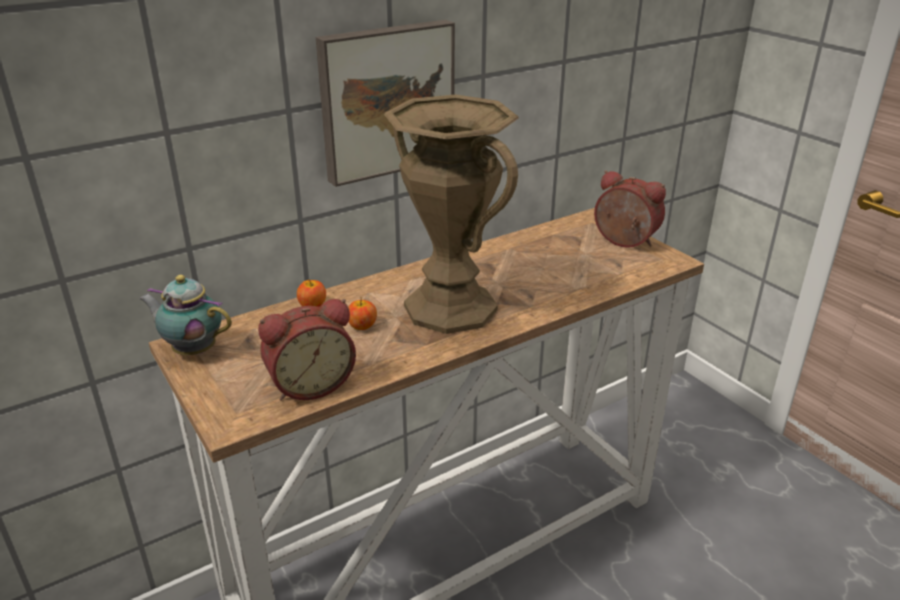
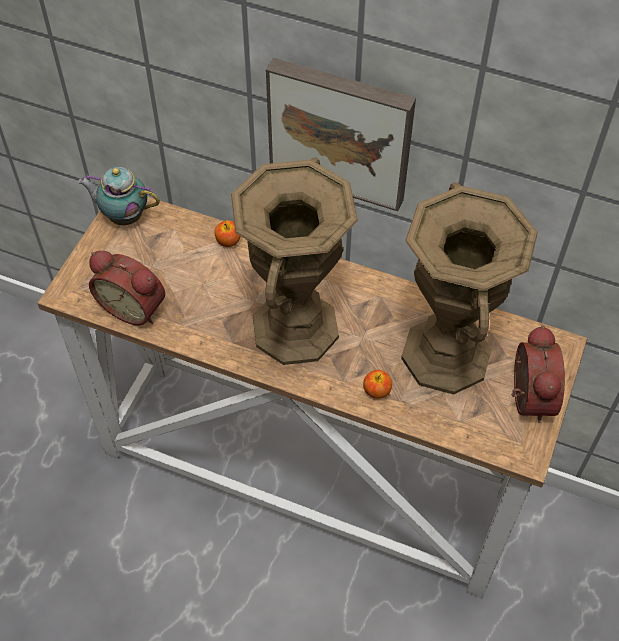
camera: 55 degrees right, 25 degrees up
teapot [139,275,232,355] -> teapot turned 60 degrees counterclockwise [78,167,160,225]
apple [348,297,377,330] -> apple moved to [363,370,392,399]
none -> brown vase [401,182,538,395]

